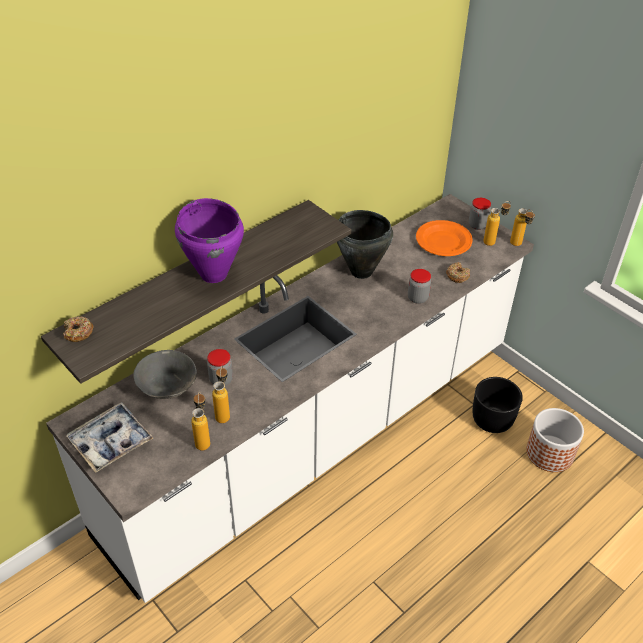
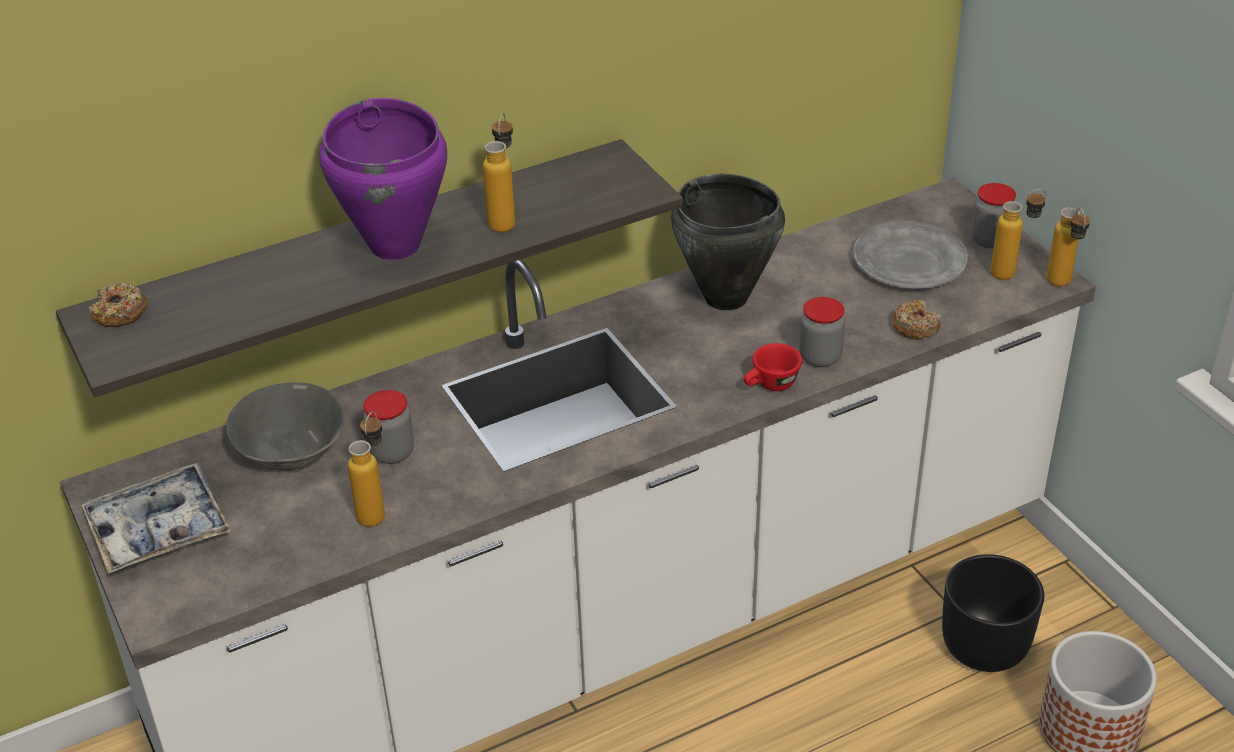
camera: 15 degrees right, 5 degrees down
bottle [191,391,210,451] -> bottle moved to [483,113,515,232]
orange plate [416,220,473,256] -> grey plate [853,221,968,289]
none -> red cup [744,343,802,391]

